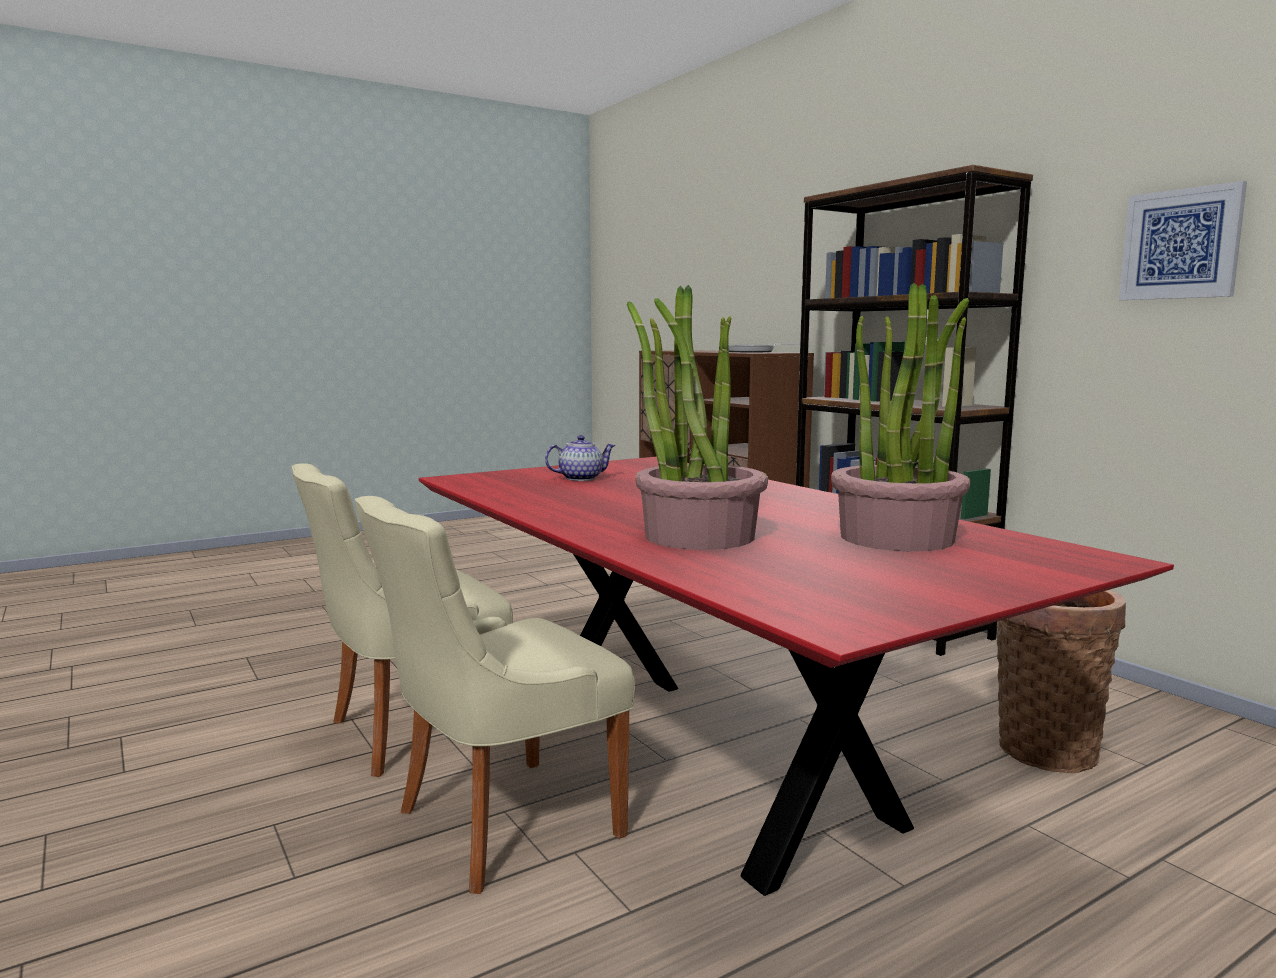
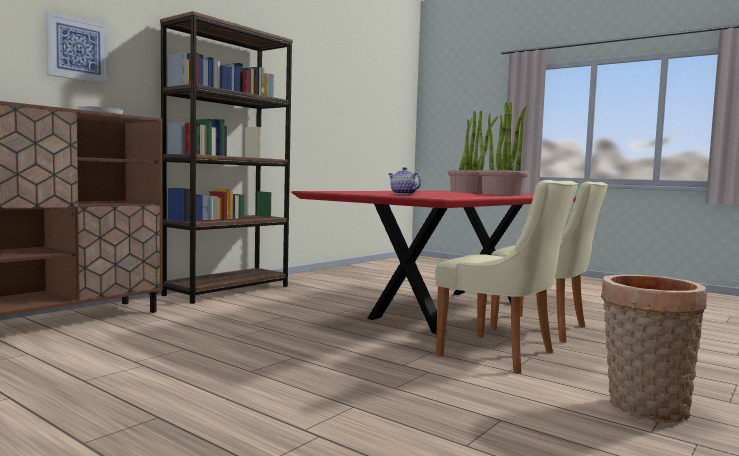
camera: 110 degrees left, 5 degrees down
basket [997,590,1126,773] -> basket moved to [601,274,707,423]
picture [1119,181,1247,300] -> picture moved to [45,11,109,84]

